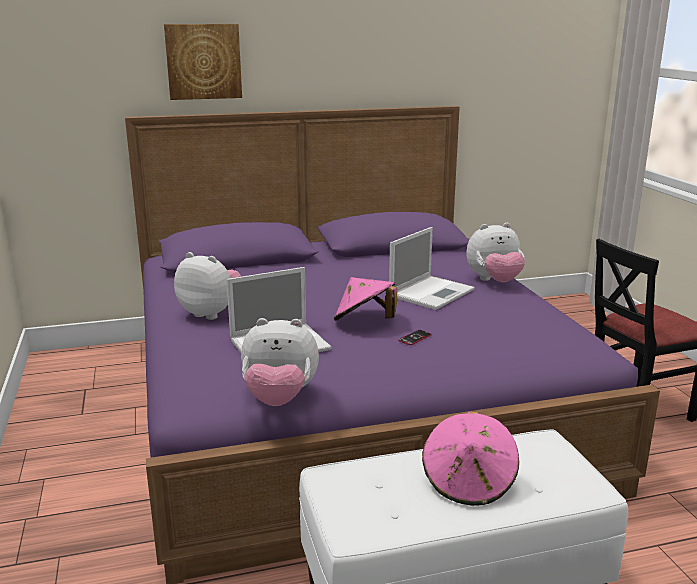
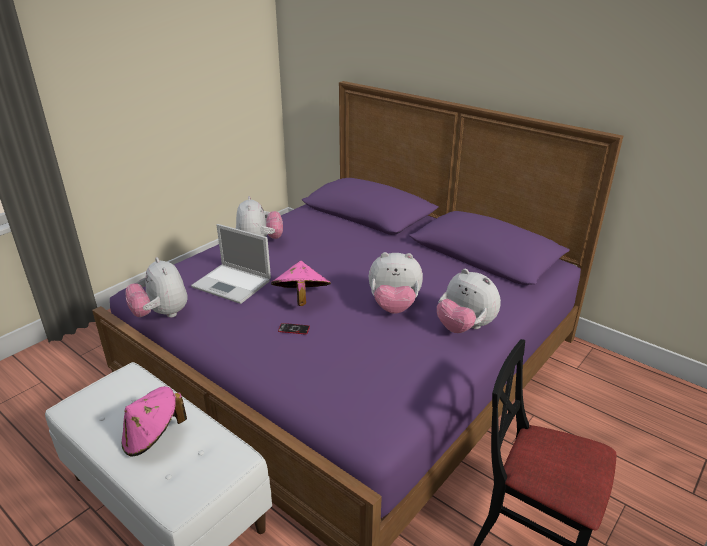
camera: 55 degrees right, 10 degrees up
picture [164,24,242,100] -> none
laptop [389,227,475,310] -> plush toy [369,252,423,314]

